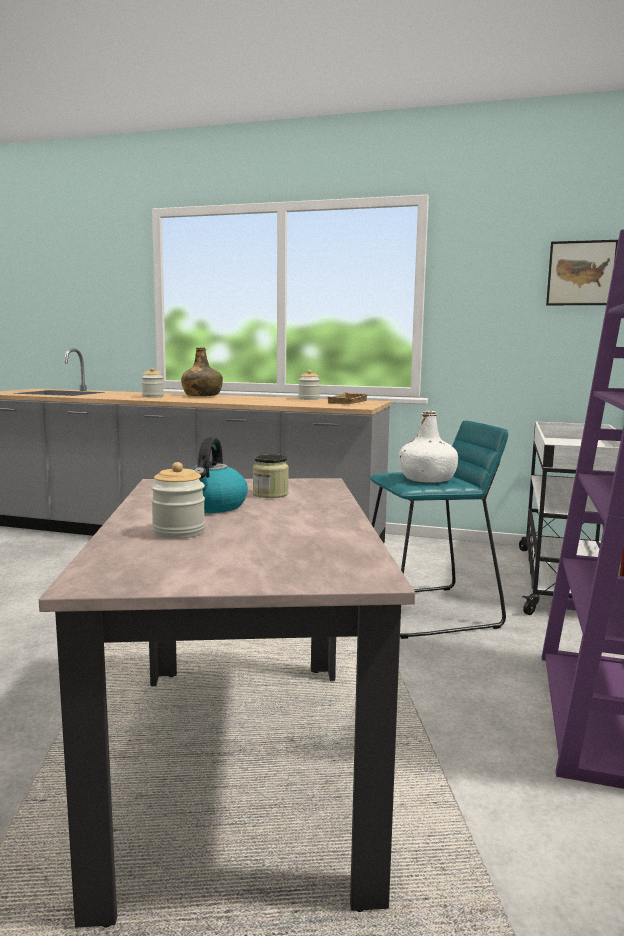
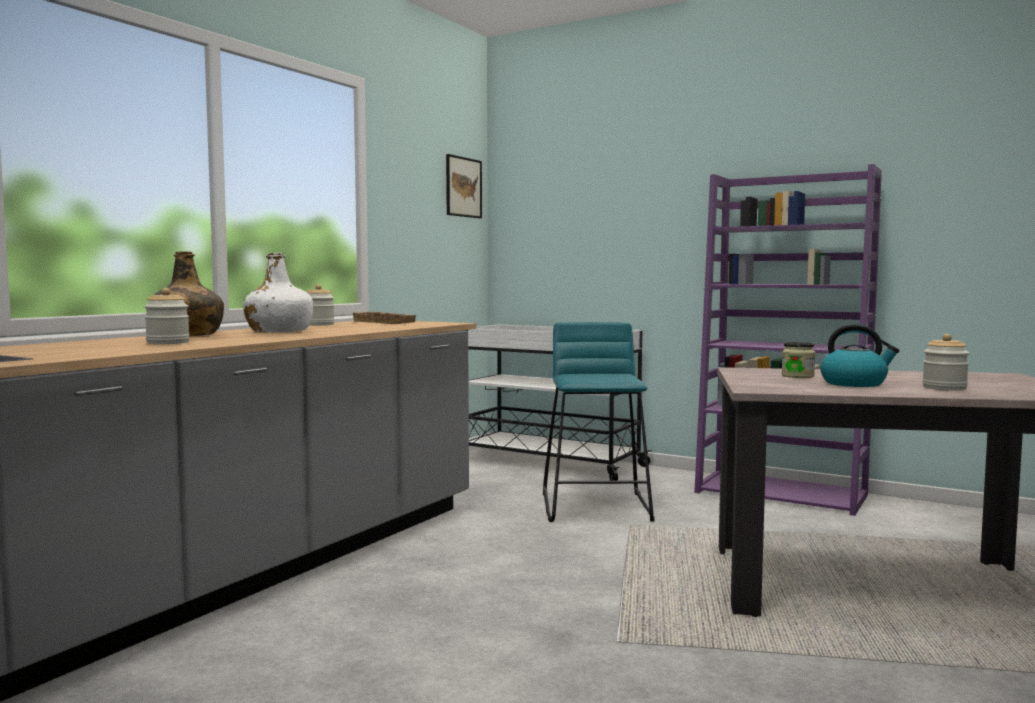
camera: 75 degrees left, 5 degrees down
white bottle [399,411,458,482] -> white bottle moved to [243,253,313,333]

